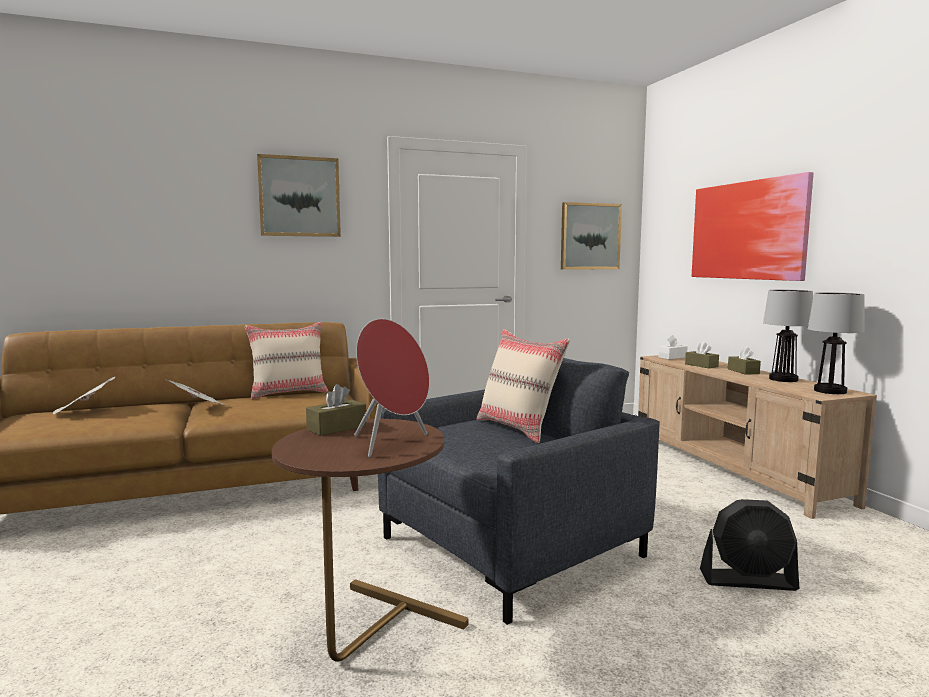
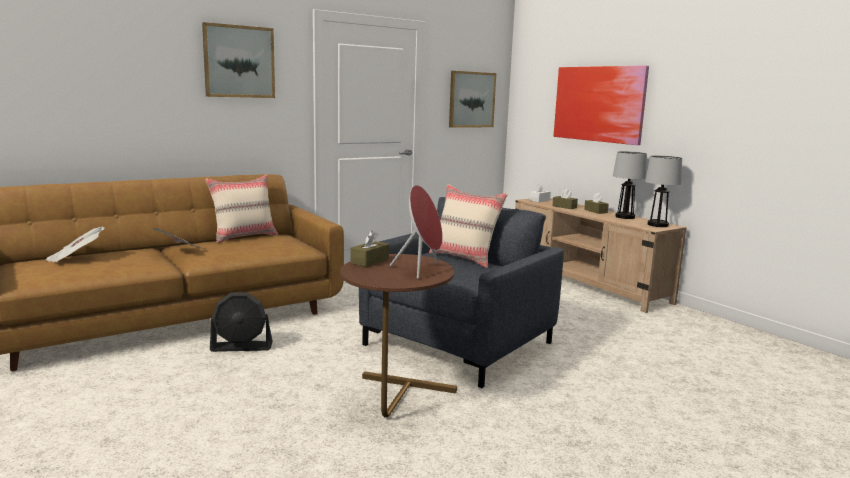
camera: 15 degrees left, 5 degrees up
black fan [700,499,799,591] -> black fan moved to [210,292,273,352]

